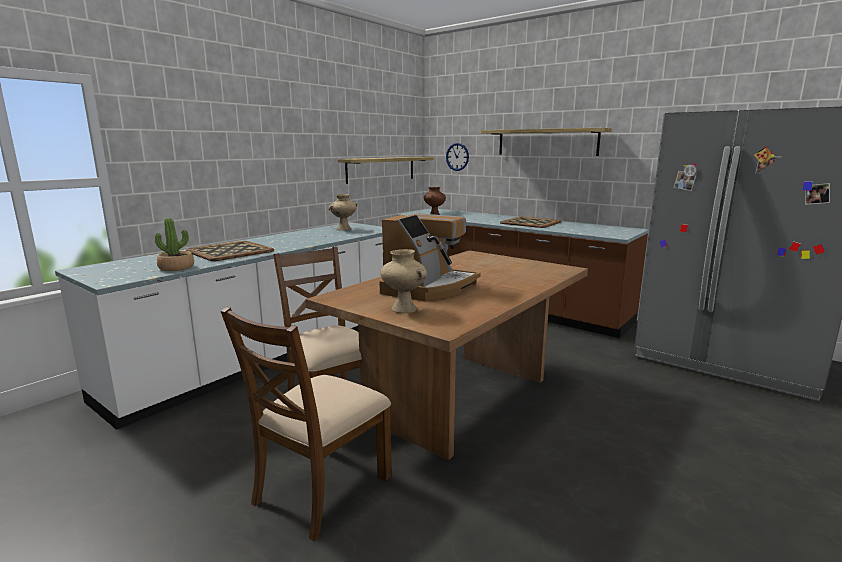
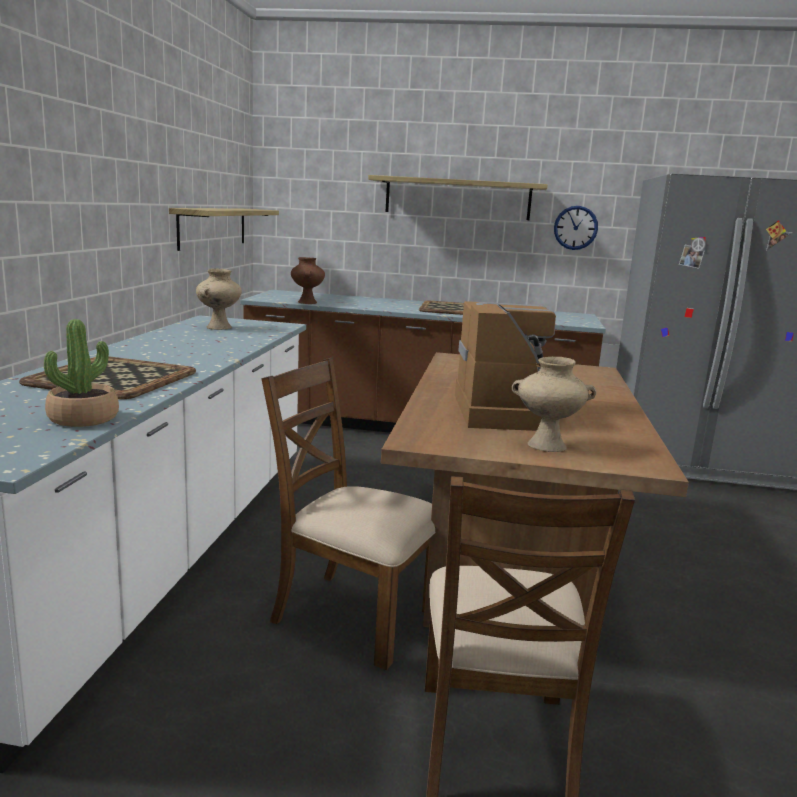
camera: 30 degrees left, 0 degrees up
wall clock [446,143,469,171] -> wall clock moved to [554,206,598,250]

